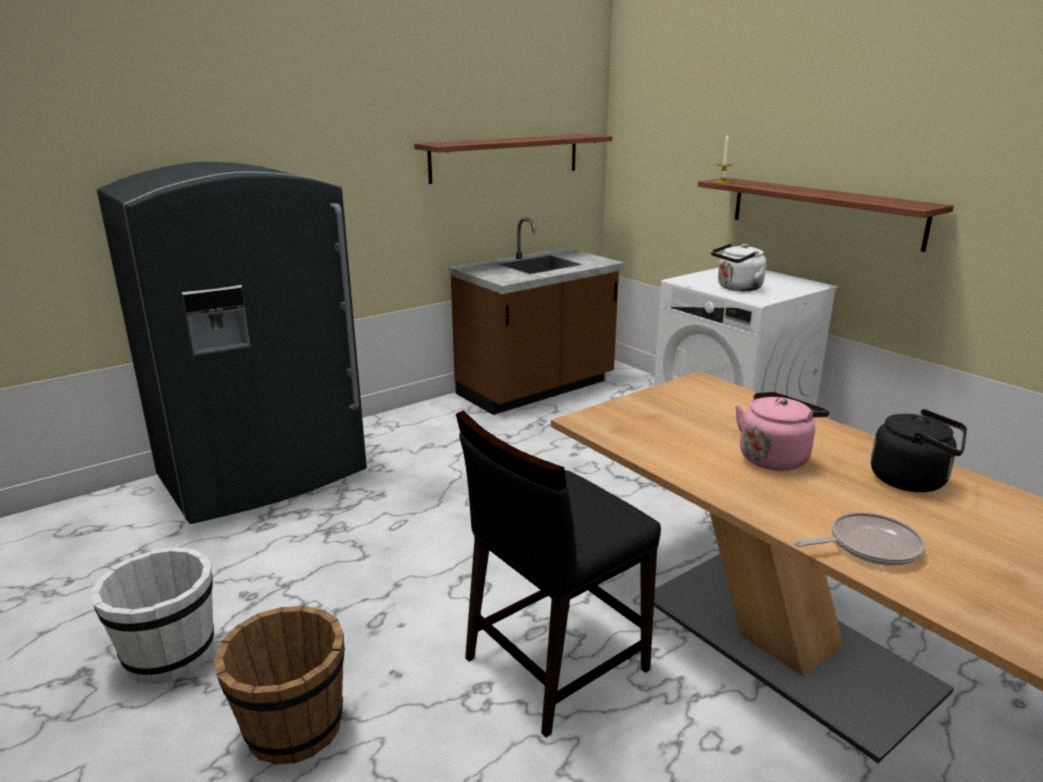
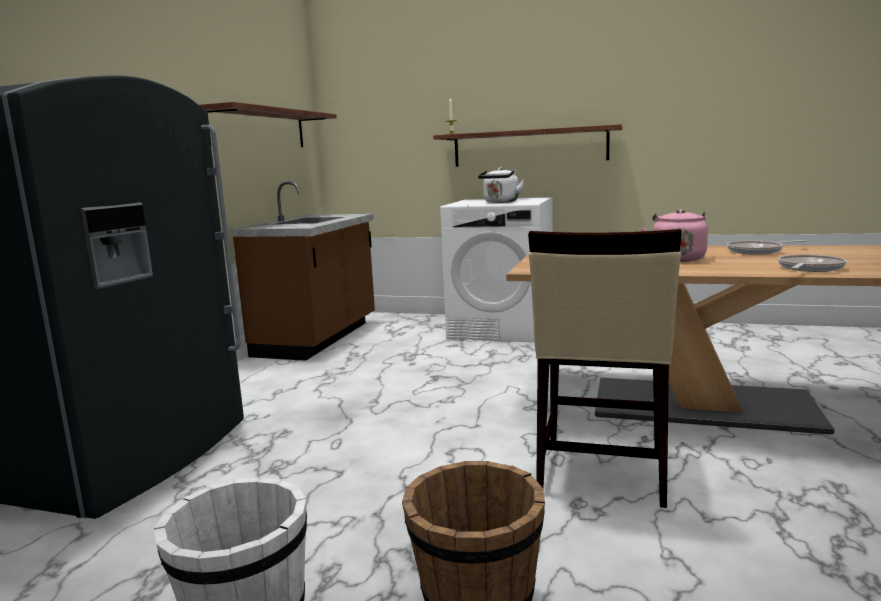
camera: 35 degrees left, 10 degrees down
black chair [456,410,661,738] -> beige chair [528,229,682,508]
black kettle [871,409,967,492] -> frying pan [727,240,806,255]

